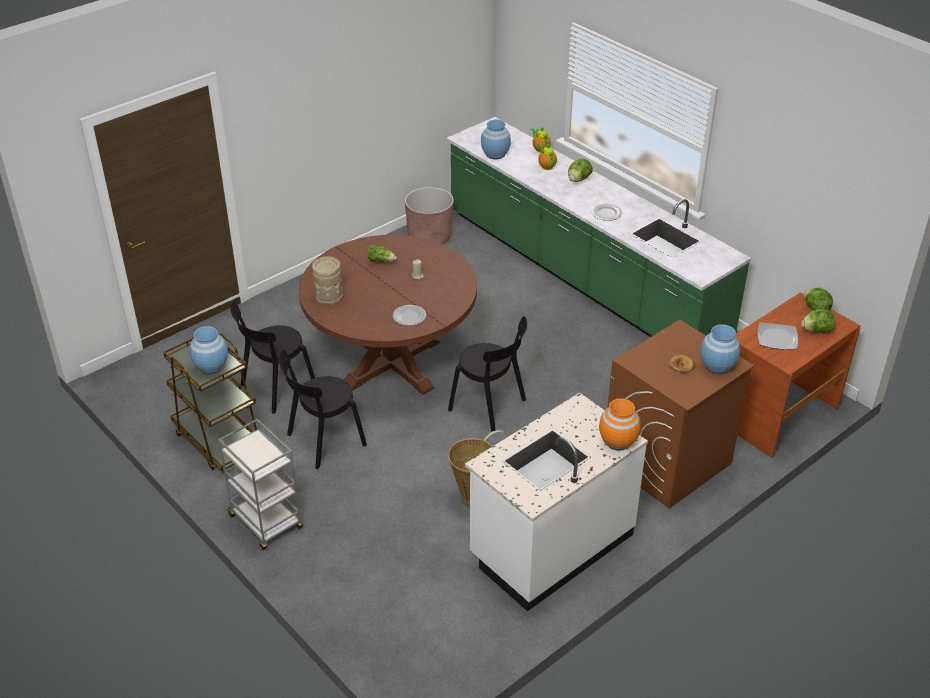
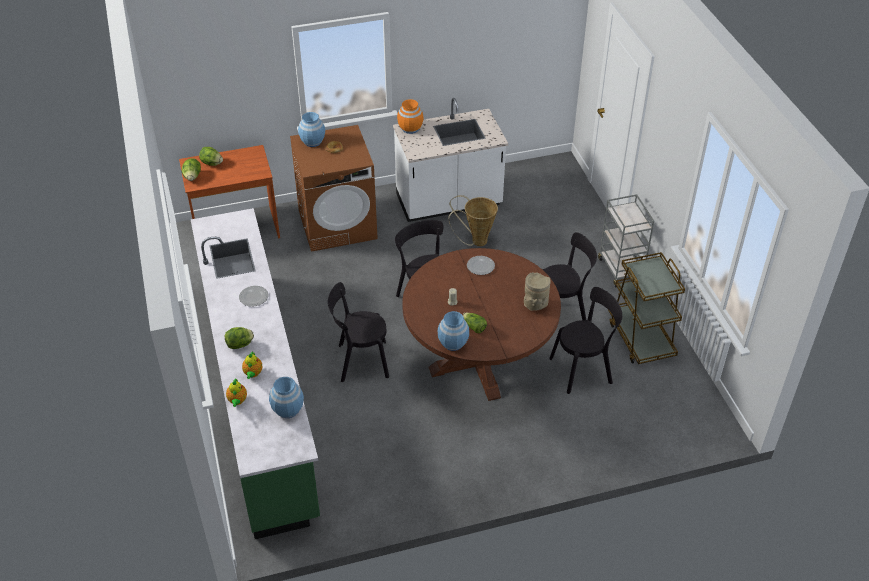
camera: 155 degrees left, 5 degrees up
blue vase [189,326,228,374] -> blue vase moved to [438,311,469,351]
brown planter [405,187,454,244] -> none
plate [757,322,798,350] -> none
none -> black chair [328,282,389,382]

